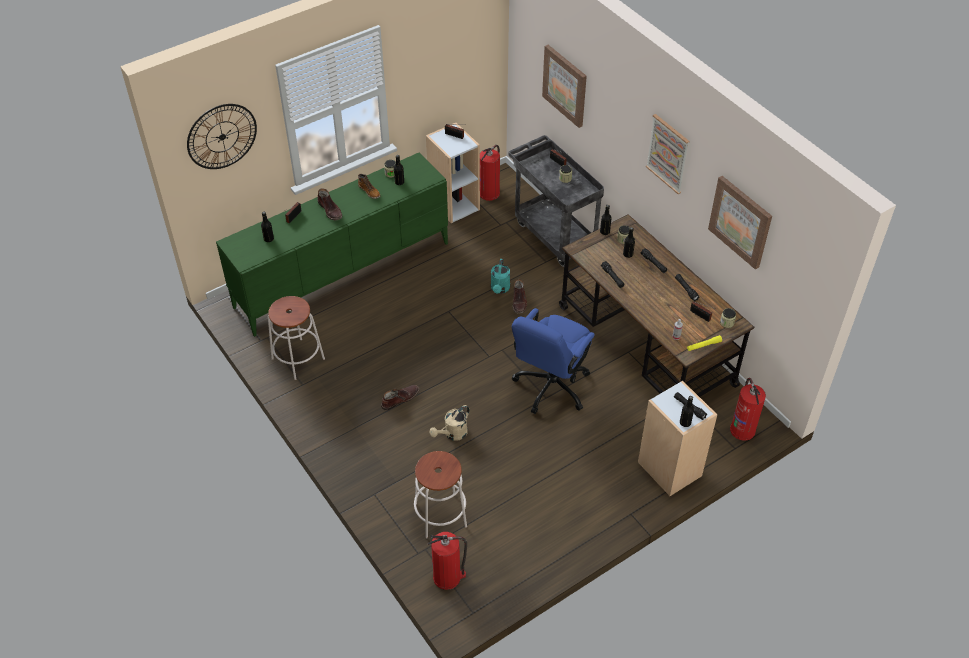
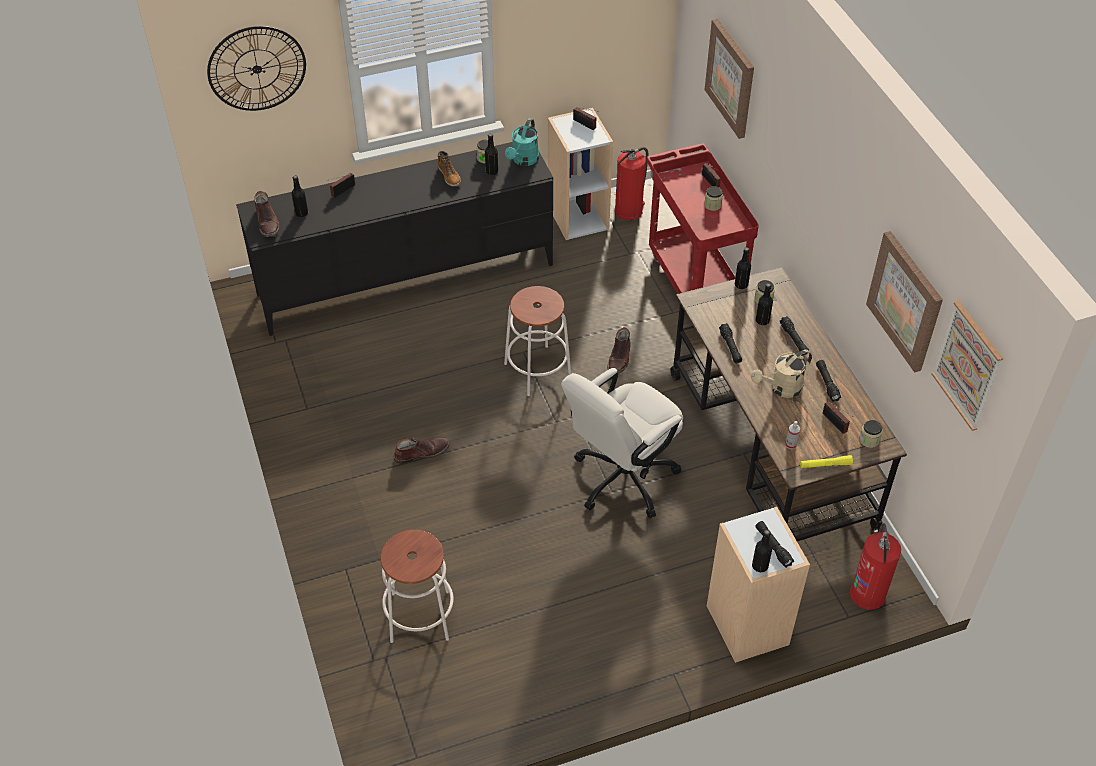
camera: 15 degrees right, 0 degrees up
green cabinet [216,152,448,337] -> black cabinet [236,142,553,336]
white stool [268,296,325,380] -> white stool moved to [504,286,571,396]
brown boot [318,188,342,220] -> brown boot moved to [254,191,280,237]
fire extinguisher [428,532,467,590] -> none
beige watering can [430,405,469,441] -> beige watering can moved to [751,350,812,398]
turquoise watering can [491,259,510,294] -> turquoise watering can moved to [505,119,539,166]
grey cart [508,135,604,267] -> red cart [647,143,759,294]
blue office chair [512,308,595,414] -> white office chair [561,368,683,518]
picture [646,114,690,194] -> picture moved to [931,301,1003,431]

